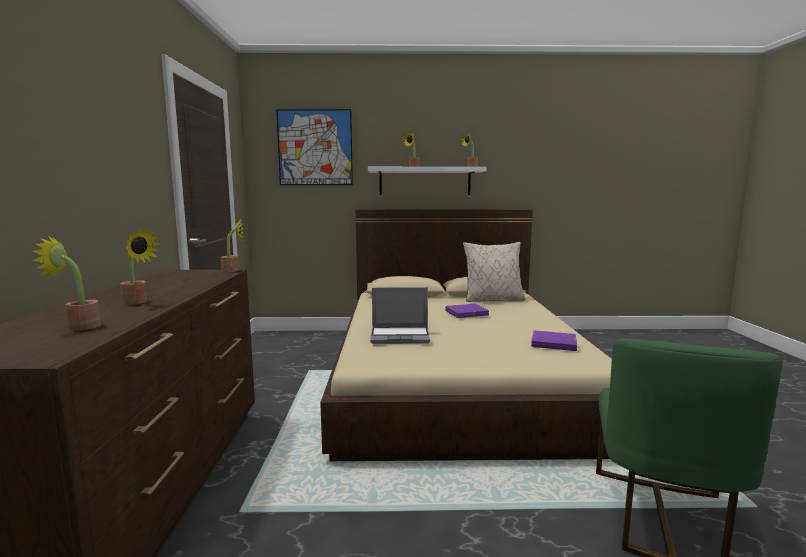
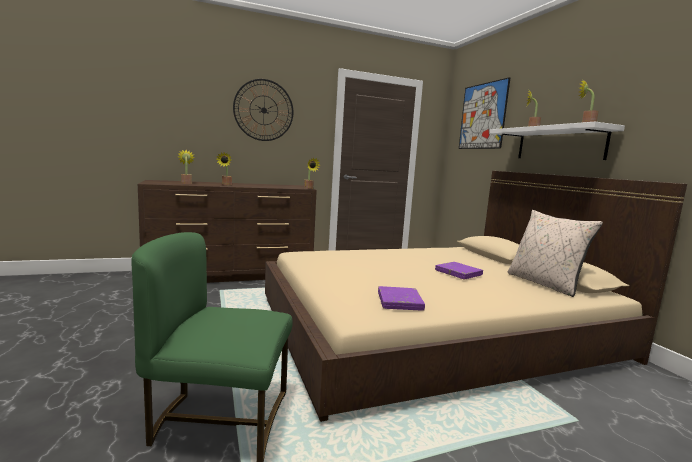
camera: 70 degrees right, 0 degrees up
laptop [370,288,430,344] -> none
none -> wall clock [233,79,293,141]

